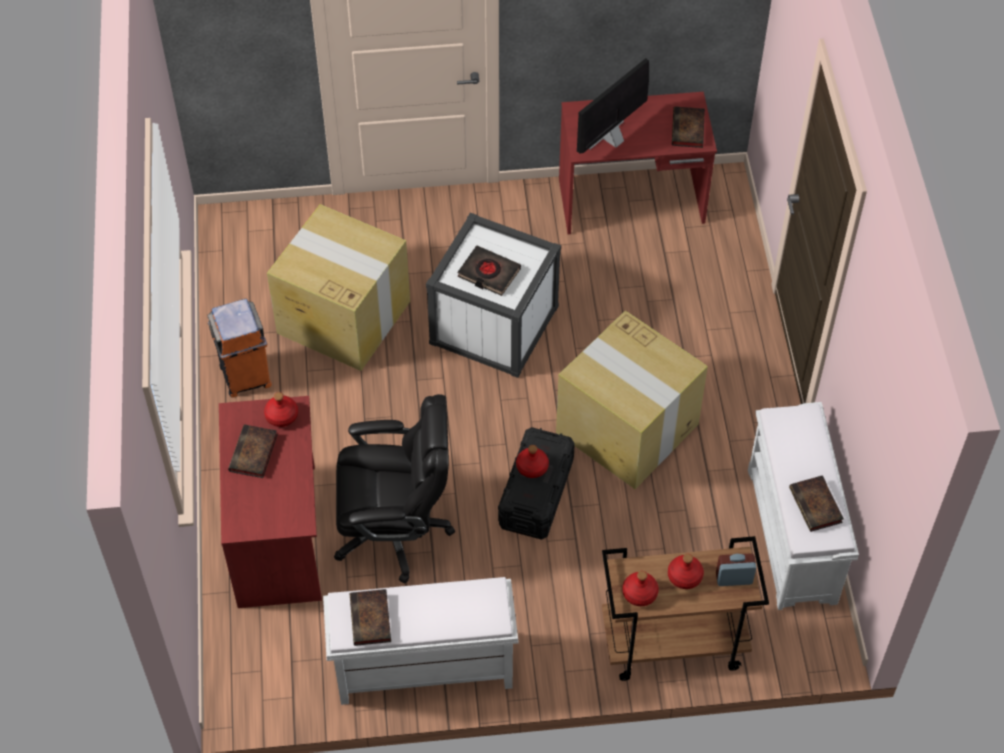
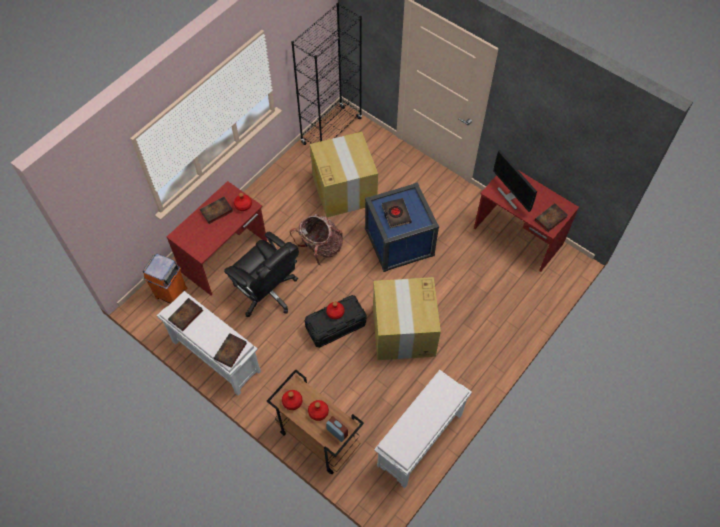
camera: 45 degrees right, 5 degrees up
orange trash can [208,299,272,398] -> orange trash can moved to [143,254,187,304]
white storage box [426,212,561,378] -> blue storage box [365,182,439,272]
monitor [577,58,649,154] -> monitor turned 120 degrees counterclockwise [493,150,537,212]
book [789,475,844,532] -> book moved to [214,333,247,368]
none -> backpack [290,214,343,266]
none -> black bookcase [291,3,362,145]

